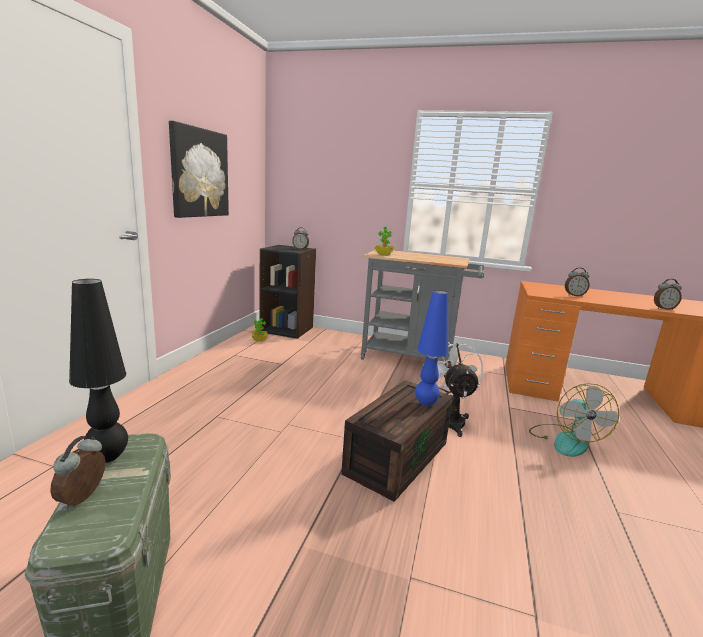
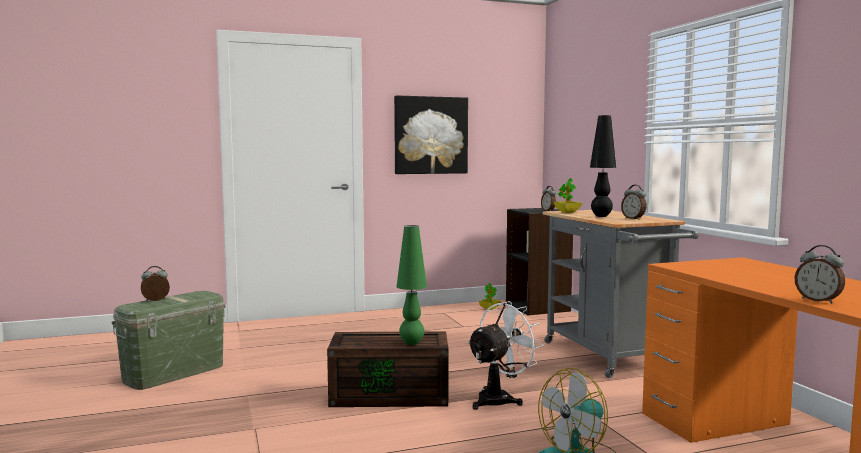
camera: 55 degrees right, 10 degrees down
black table lamp [69,279,128,463] -> black table lamp moved to [590,115,616,217]
blue table lamp [415,290,448,406] -> green table lamp [396,225,427,345]
alarm clock [565,268,590,297] -> alarm clock moved to [621,185,646,220]

